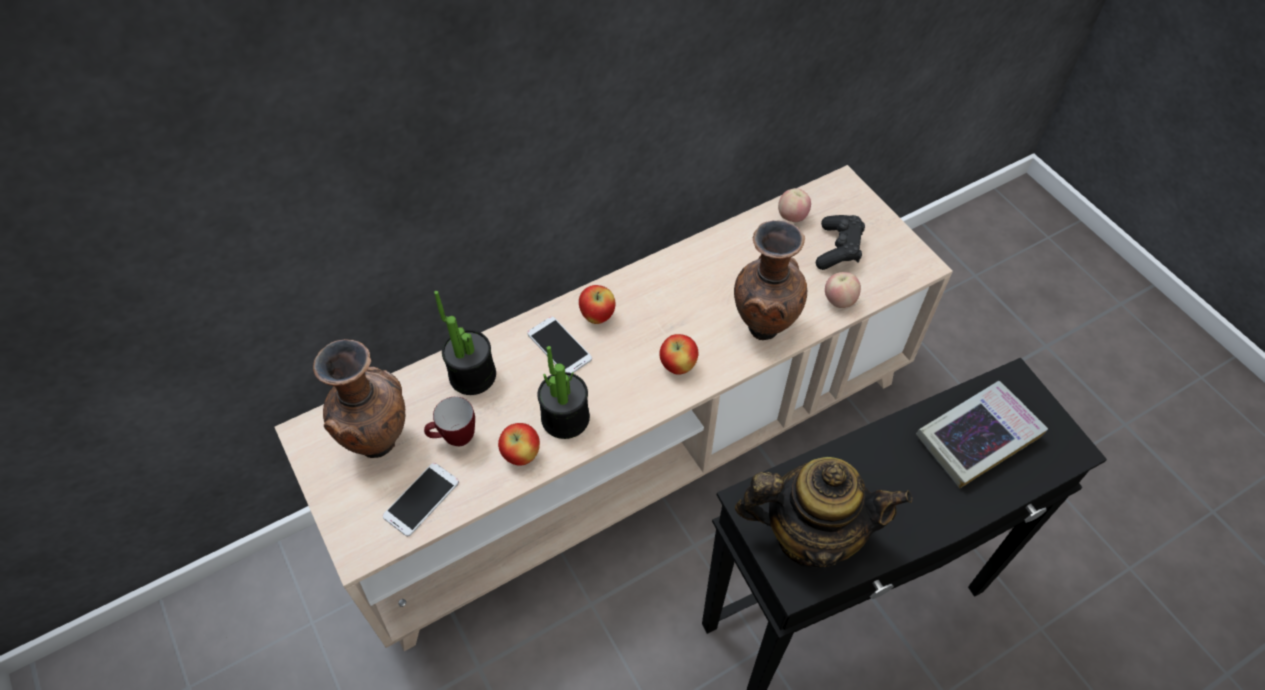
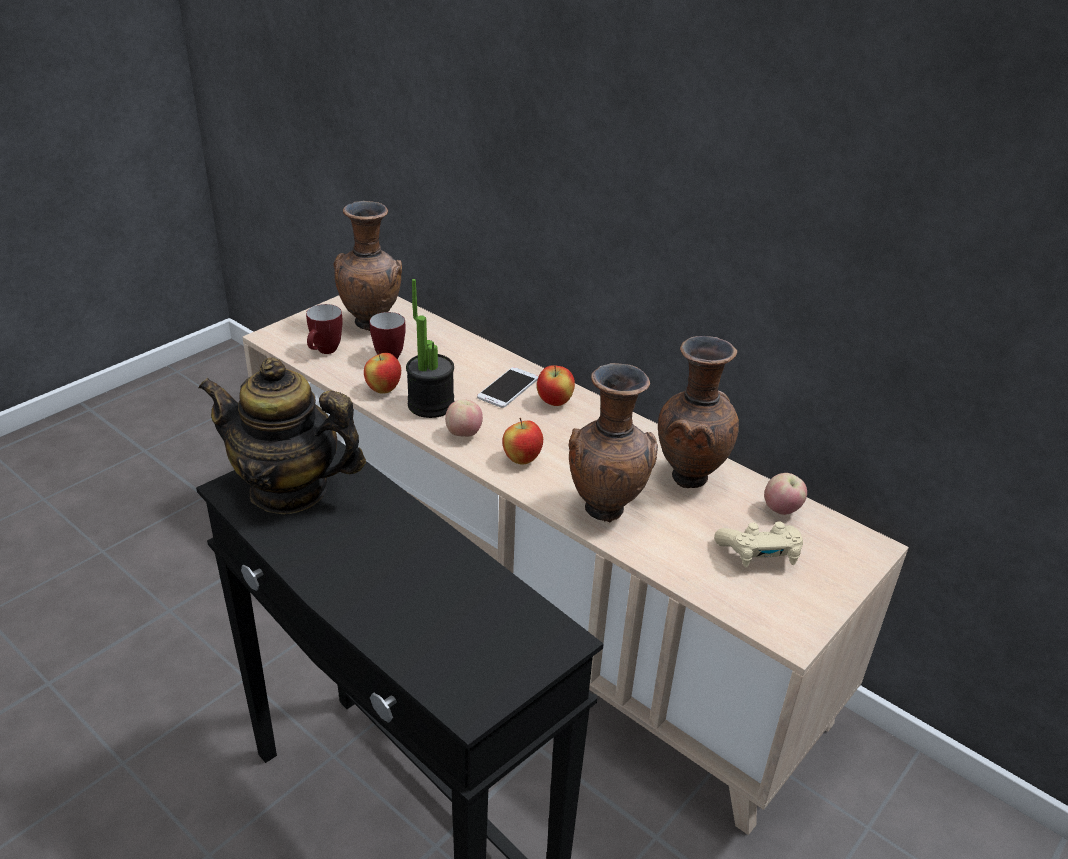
camera: 70 degrees right, 20 degrees down
phone [383,463,459,536] -> mug [306,304,343,354]
potted plant [434,291,496,395] -> none
teapot [735,457,912,568] -> teapot turned 120 degrees clockwise [198,357,366,514]
black game controller [816,215,865,270] -> beige game controller [714,521,803,567]
apple [825,272,861,308] -> apple moved to [445,399,483,437]
book [916,381,1048,488] -> none
none -> brown vase [658,336,739,488]

